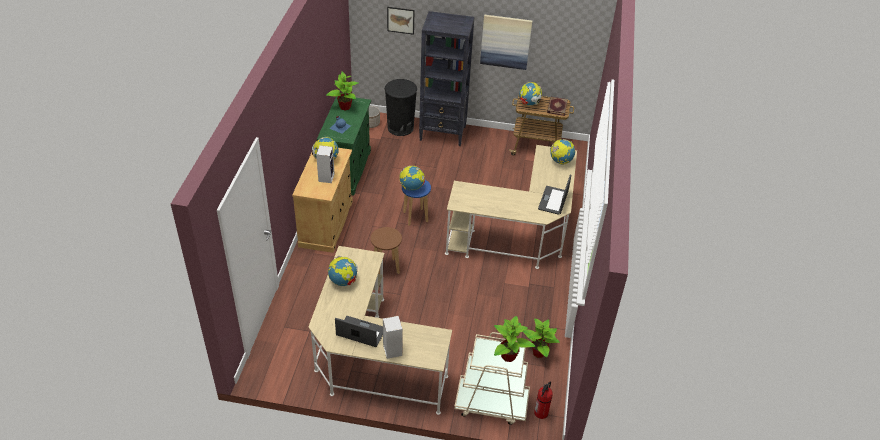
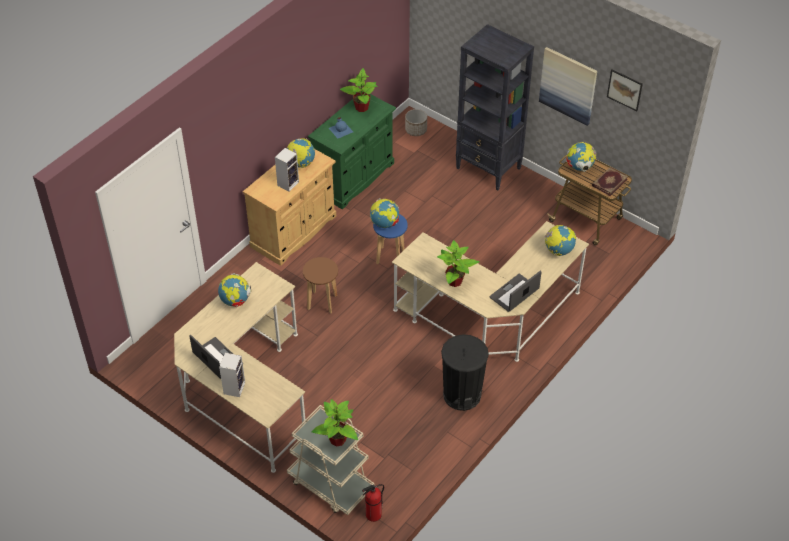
camera: 30 degrees right, 5 degrees up
black trash can [385,79,417,136] -> black trash can moved to [441,334,489,411]
picture [387,7,414,35] -> picture moved to [607,70,643,111]
potted plant [523,318,560,358] -> potted plant moved to [437,240,479,287]

